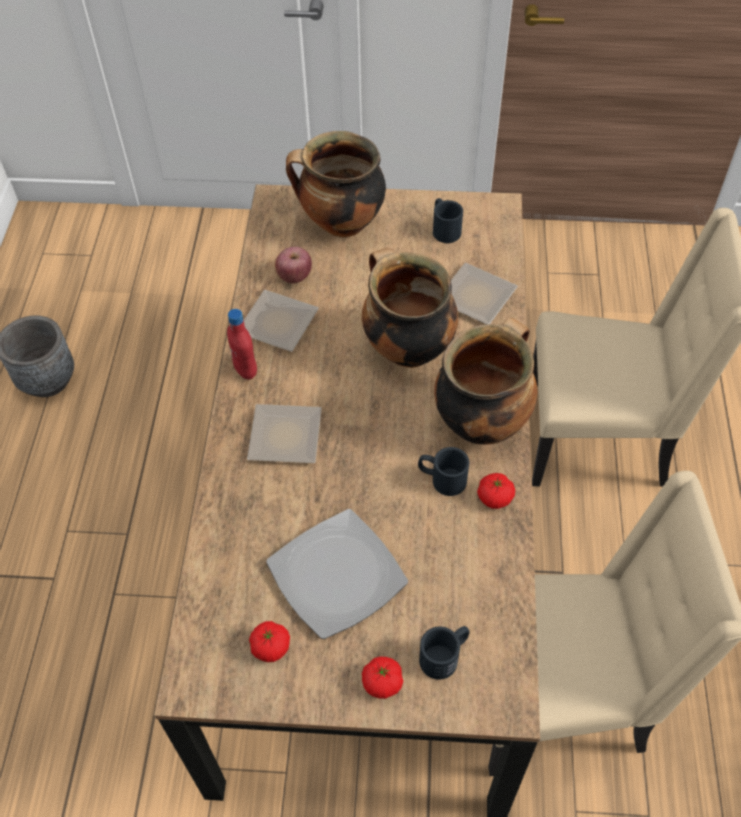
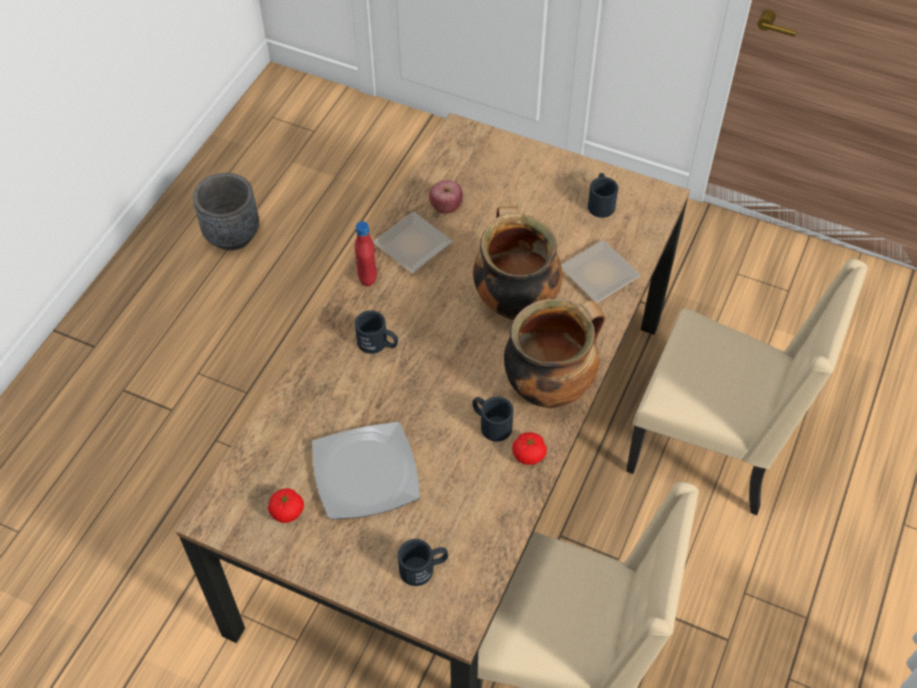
camera: 20 degrees right, 0 degrees up
plate [247,404,322,463] -> black mug [355,310,398,354]
cooking pot [286,131,386,237] -> none
tomato [362,657,403,699] -> none

